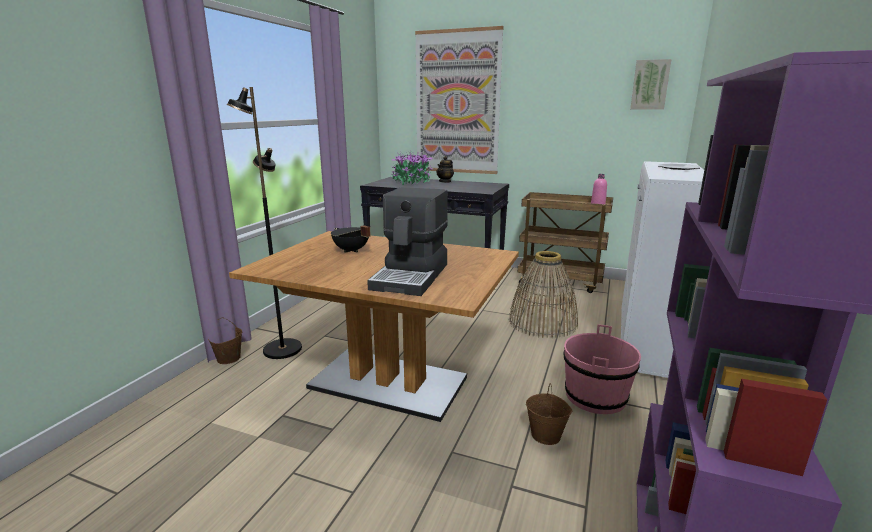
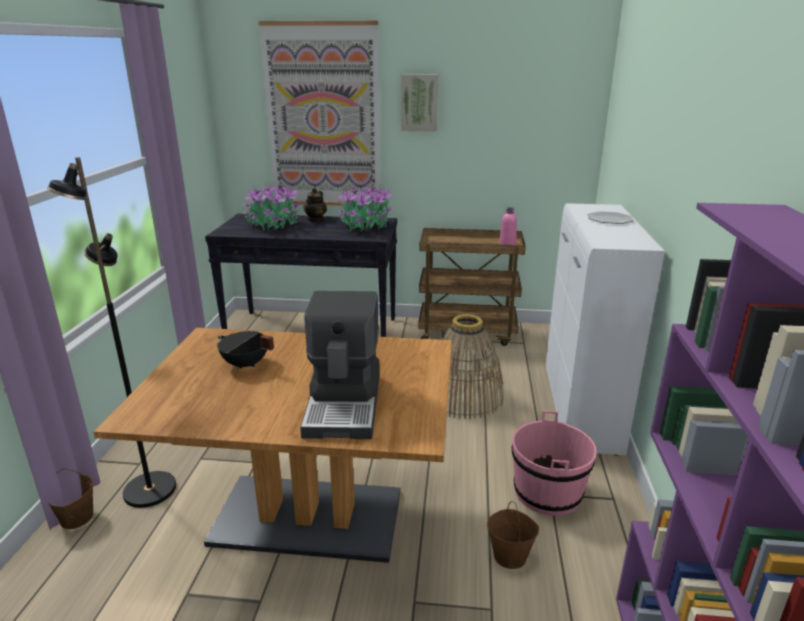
camera: 15 degrees left, 5 degrees up
picture [630,59,671,110] -> picture moved to [401,74,438,132]
none -> potted plant [338,184,393,232]

